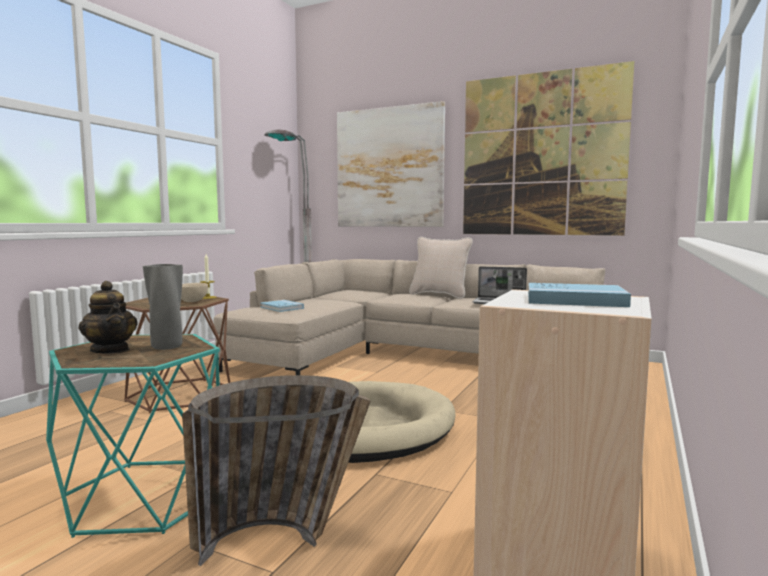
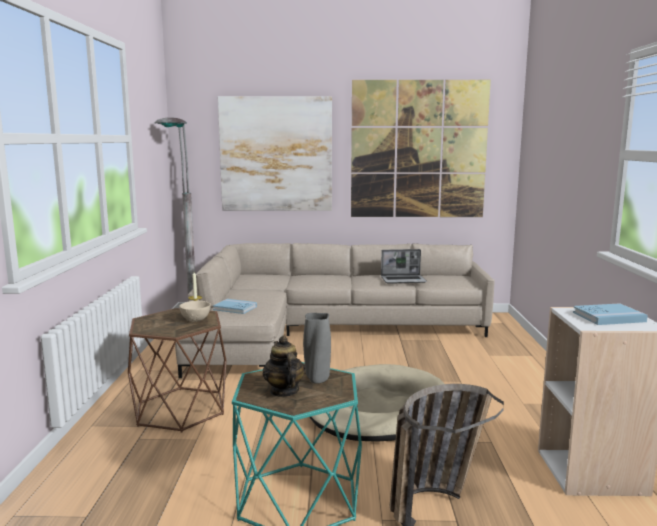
camera: 25 degrees left, 5 degrees up
teapot [79,281,137,353] -> teapot turned 135 degrees counterclockwise [263,336,305,397]
beige pillow [409,237,473,299] -> none

